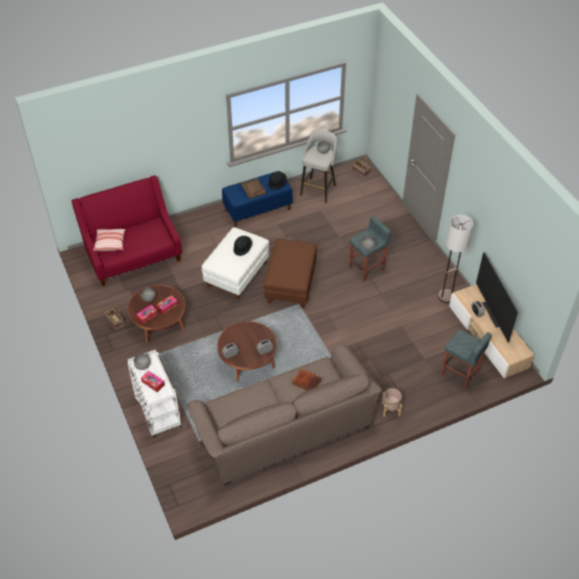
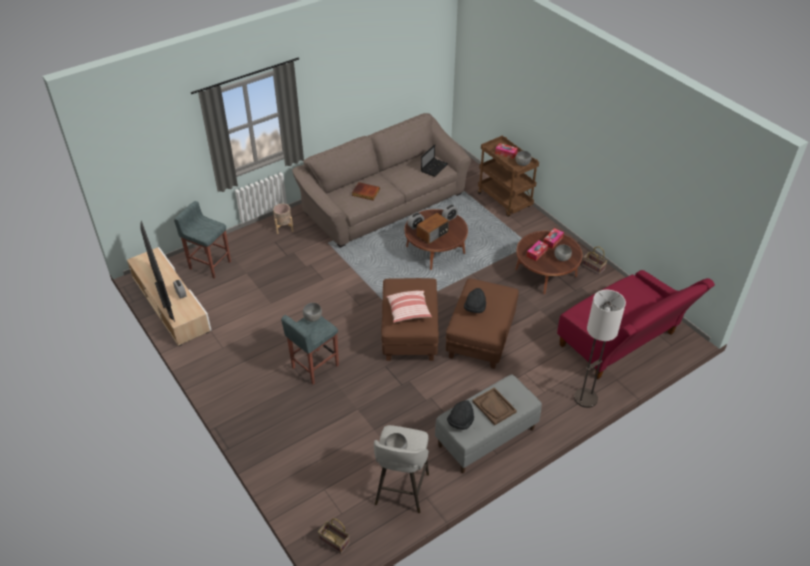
camera: 170 degrees right, 5 degrees down
pillow [93,229,126,251] -> pillow moved to [386,291,432,323]
white cart [127,350,182,438] -> brown cart [478,136,539,217]
white ottoman [202,227,269,299] -> brown ottoman [446,278,519,369]
blue bench [222,171,293,227] -> grey bench [435,374,542,473]
floor lamp [438,215,473,303] -> floor lamp moved to [574,290,626,408]
none -> radio [417,213,449,244]
none -> laptop [421,144,449,177]

